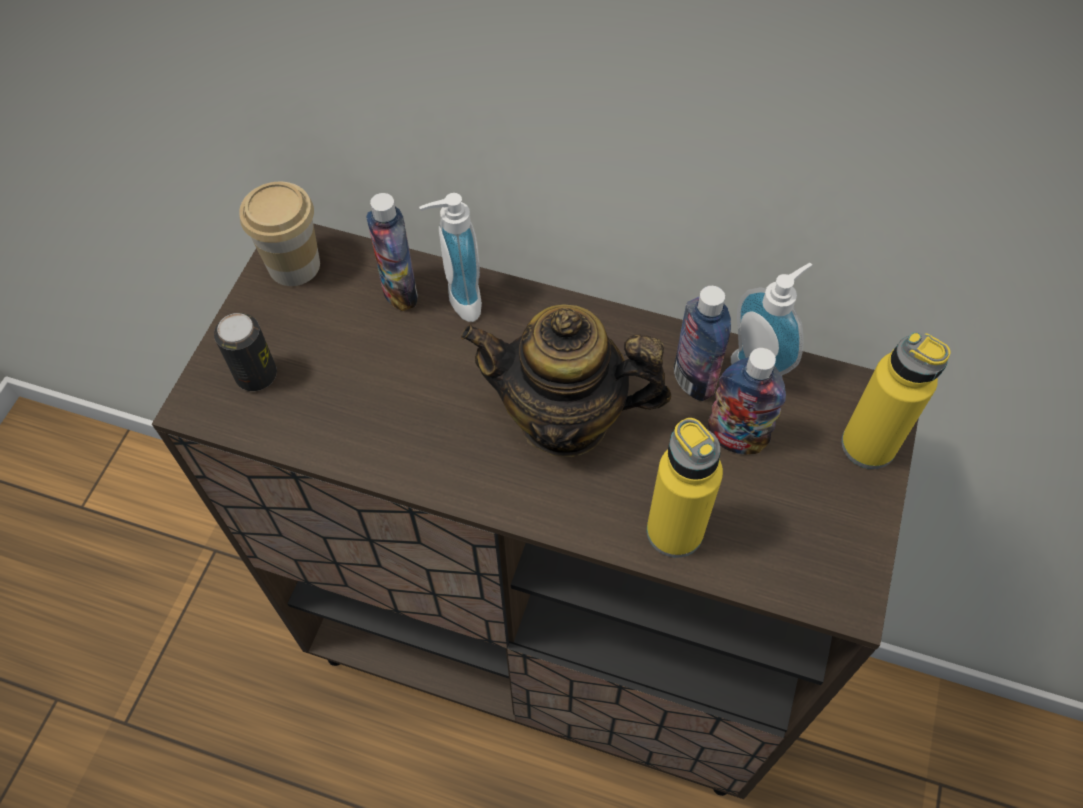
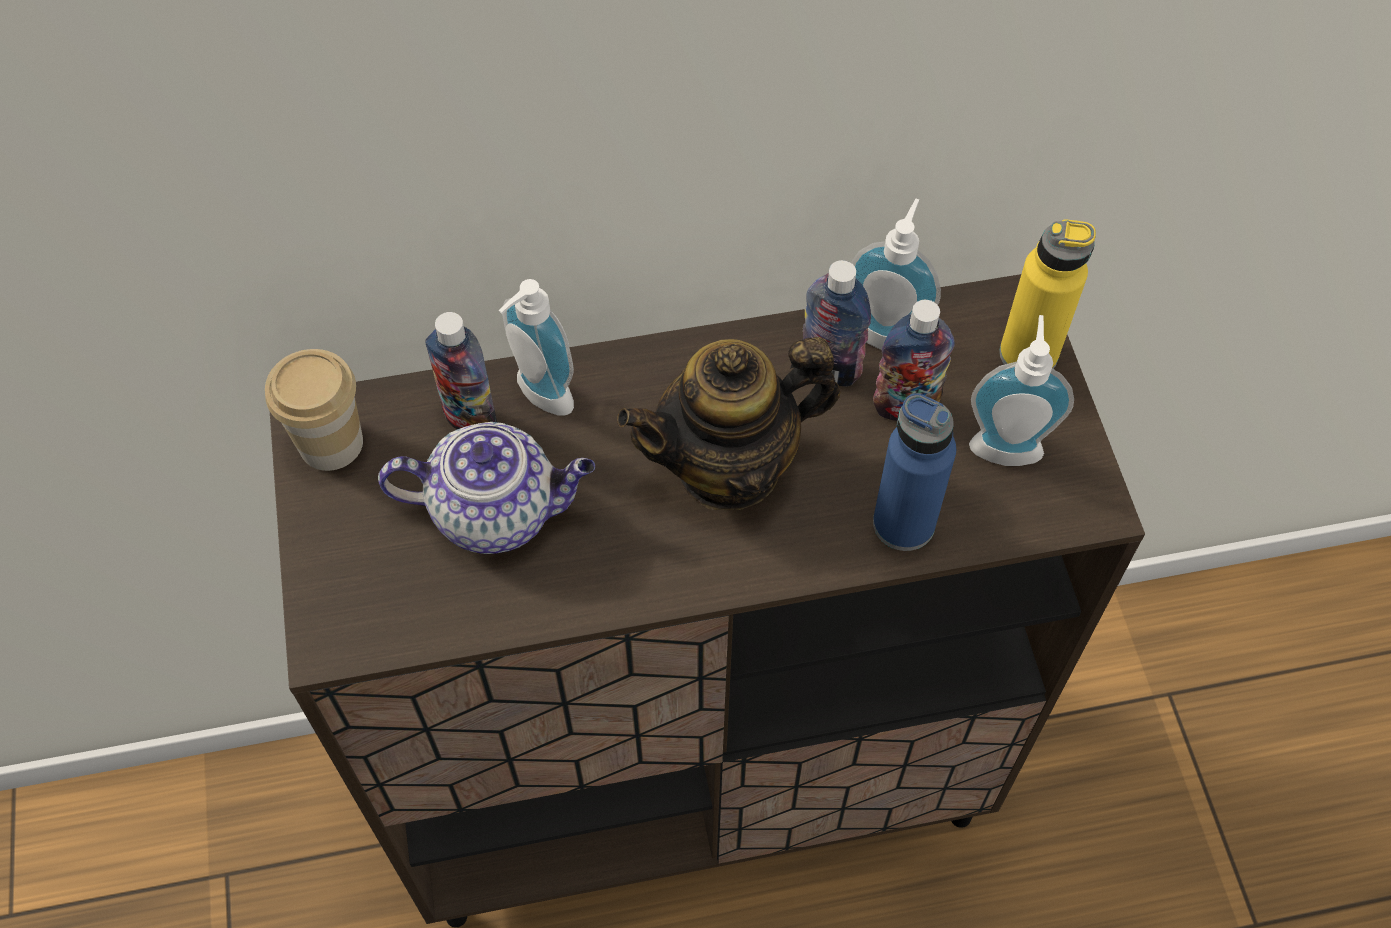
camera: 30 degrees left, 0 degrees up
can [214,313,277,391] -> none
yellow bottle [647,418,723,558] -> blue bottle [873,393,956,551]
none -> teapot [378,422,595,554]
none -> soap dispenser [969,315,1074,466]

